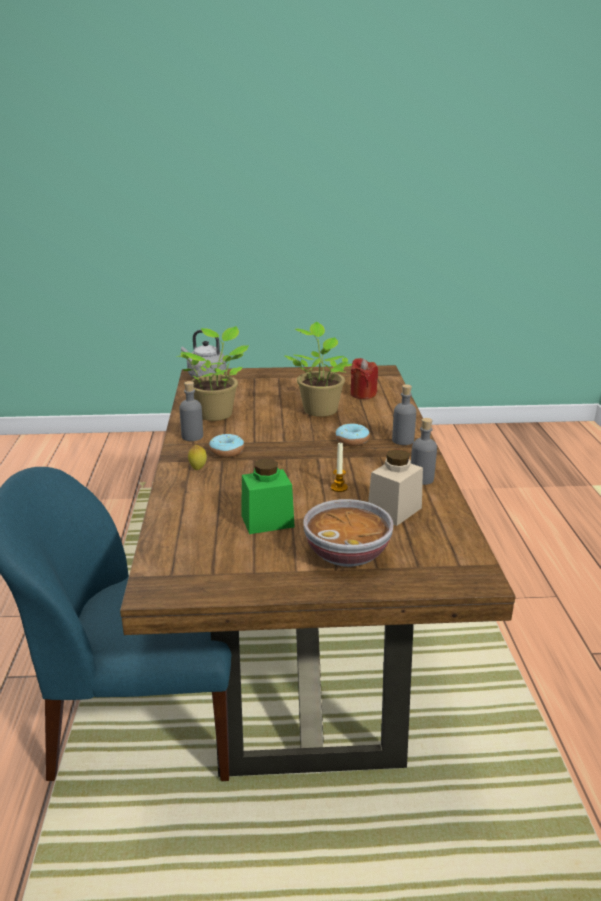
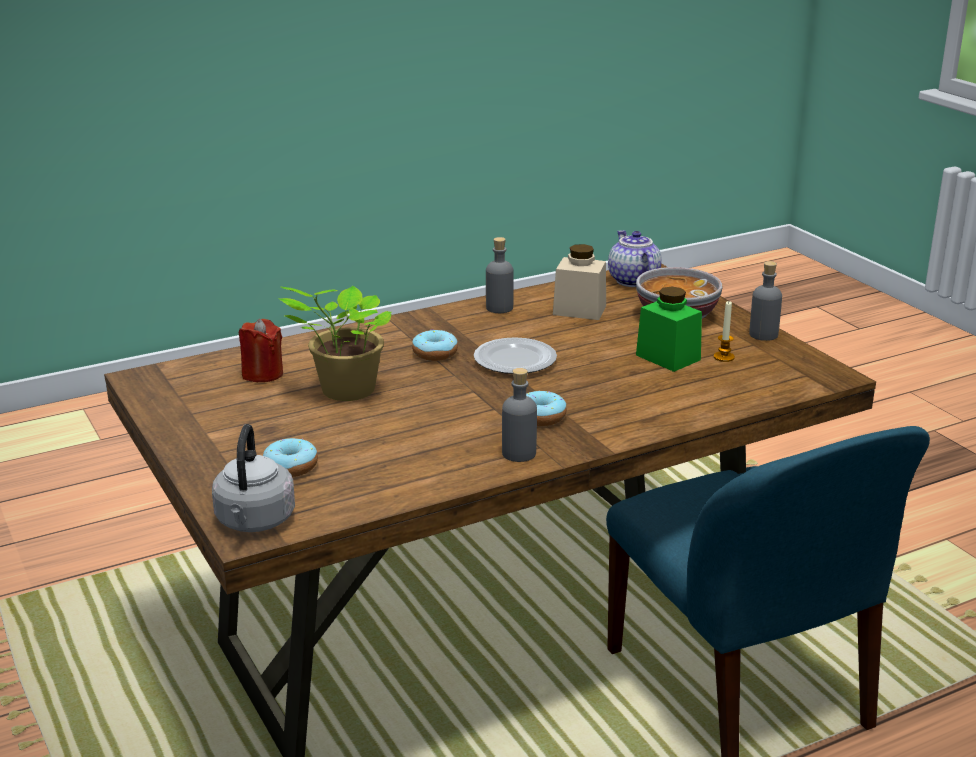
camera: 115 degrees left, 0 degrees up
potted plant [177,326,249,421] -> none
lemon [188,445,207,470] -> none
candle [331,442,348,492] -> candle moved to [714,301,735,362]
grey bottle [392,384,416,445] -> grey bottle moved to [749,261,782,341]
none -> donut [263,438,318,477]
none -> plate [474,337,557,374]
none -> teapot [608,230,662,287]

